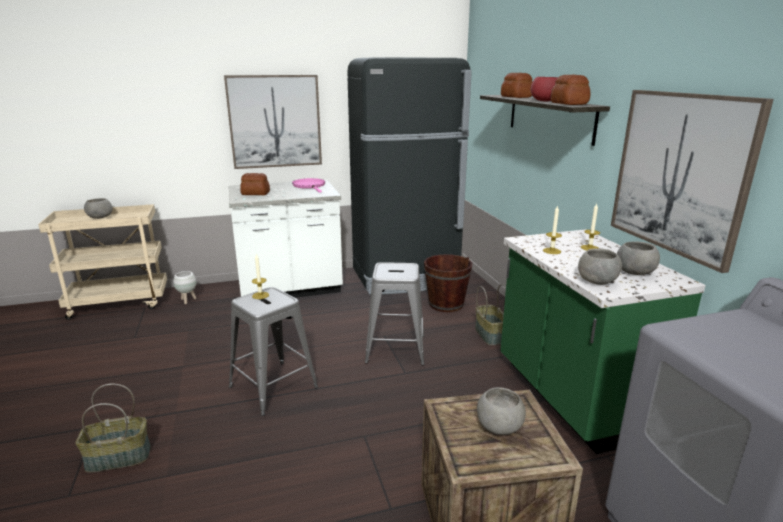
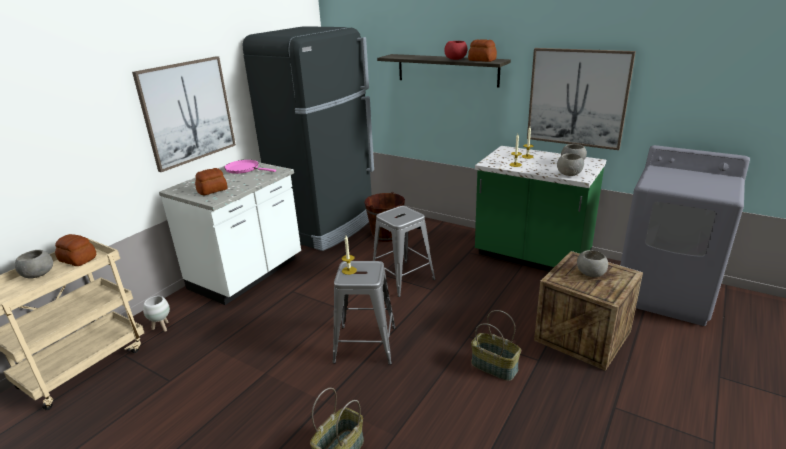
camera: 40 degrees left, 5 degrees up
basket [475,284,506,345] -> basket moved to [471,310,521,381]
bread [501,73,532,98] -> bread moved to [55,234,96,266]

